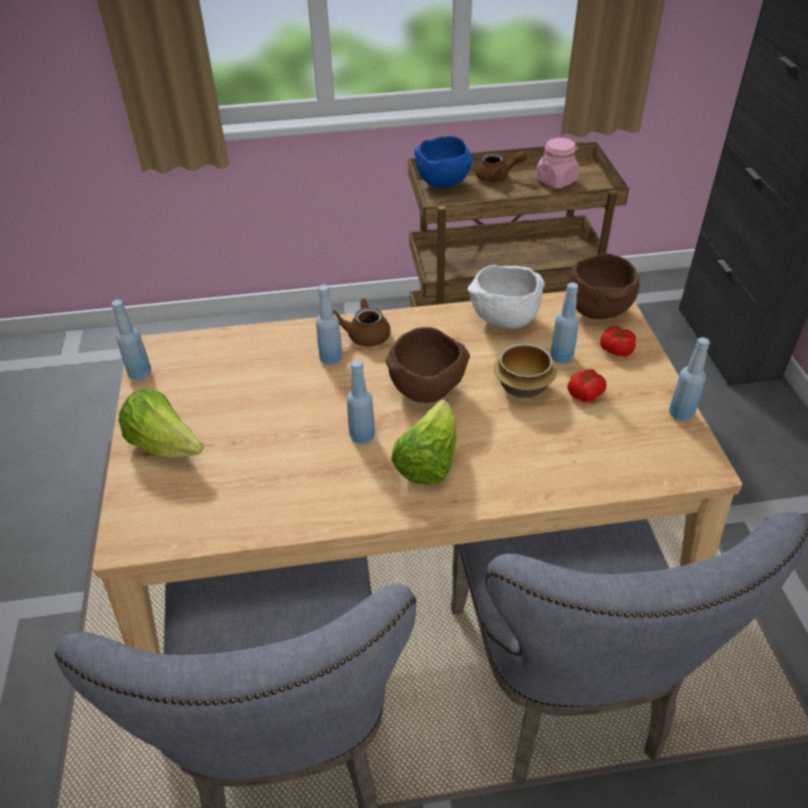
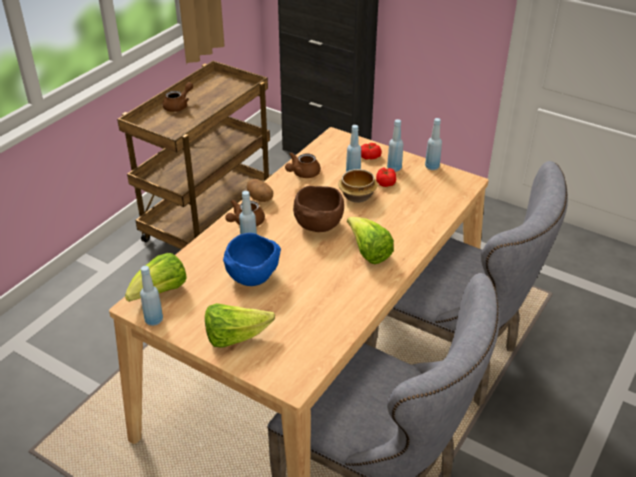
camera: 50 degrees left, 5 degrees down
blue bottle [347,360,375,444] -> blue bottle moved to [387,119,403,172]
blue bowl [414,136,473,188] -> blue bowl moved to [223,233,281,286]
white bowl [468,265,545,329] -> brown teapot [285,152,321,178]
pink jar [536,138,579,188] -> none
brown bowl [567,253,639,319] -> none
none -> lettuce [125,253,187,302]
none -> potato [247,179,273,202]

